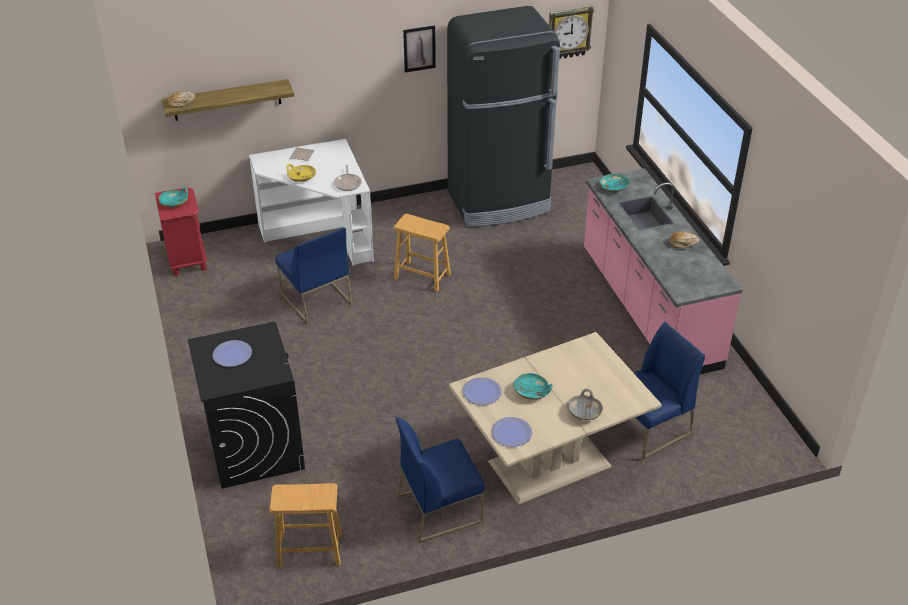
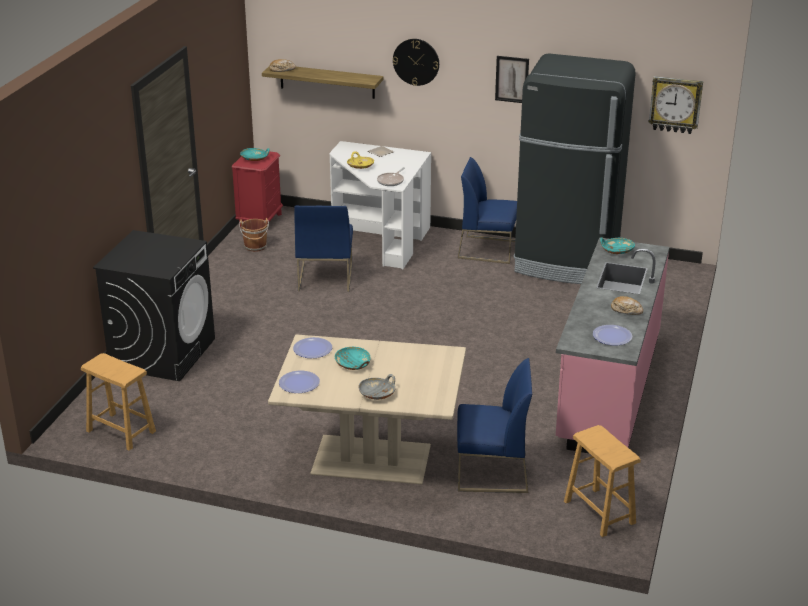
camera: 35 degrees right, 10 degrees down
plate [212,340,252,367] -> plate moved to [593,325,632,345]
brown stool [394,214,451,292] -> brown stool moved to [564,425,641,537]
blue chair [396,417,485,543] -> blue chair moved to [458,157,517,264]
none -> brown bucket [239,218,269,252]
none -> wall clock [393,39,439,86]

